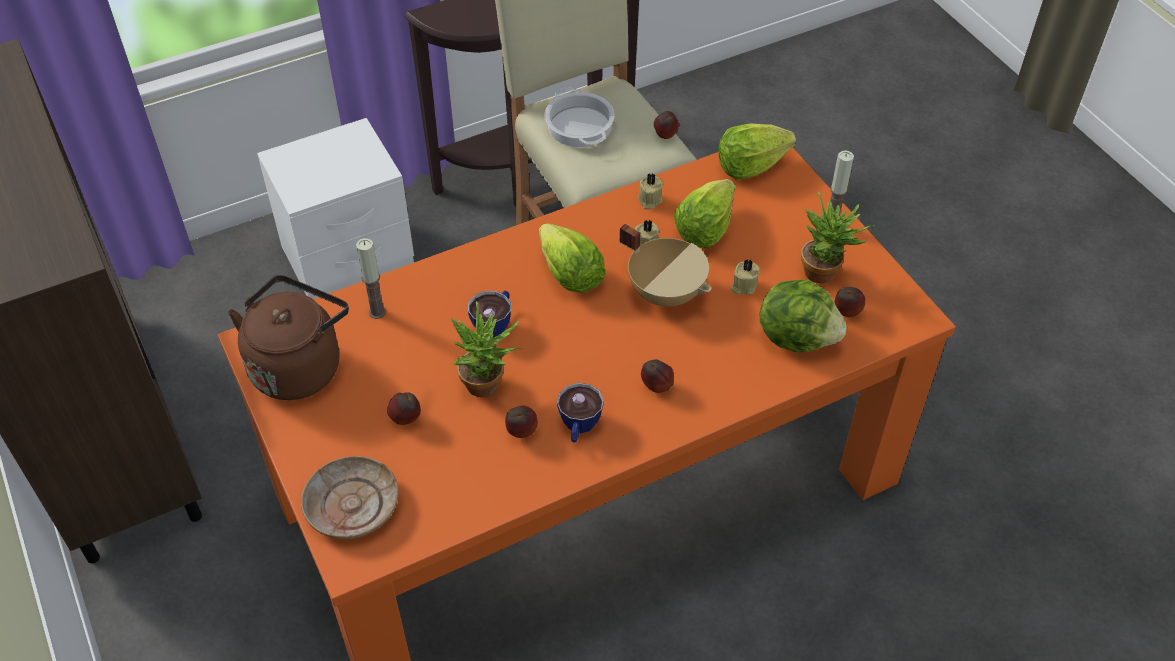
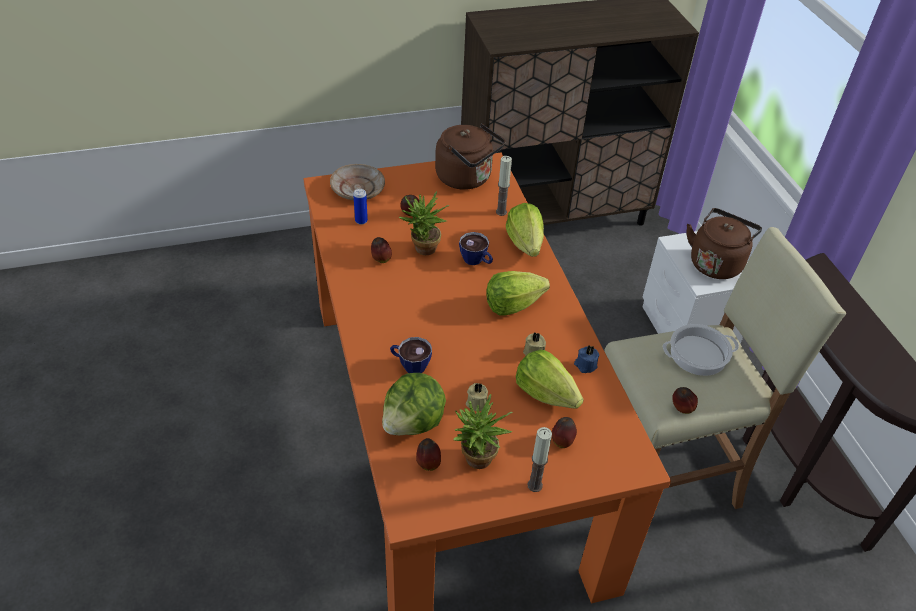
camera: 100 degrees right, 5 degrees down
cup [557,383,604,443] -> cup moved to [390,337,432,373]
beige cooking pot [620,224,711,307] -> none
beige candle [638,173,663,210] -> blue candle [574,345,599,373]
apple [641,359,674,393] -> apple moved to [552,417,577,448]
lettuce [718,123,796,179] -> lettuce moved to [506,203,544,257]
none -> can [353,189,368,225]
none -> brown kettle [686,208,762,279]

